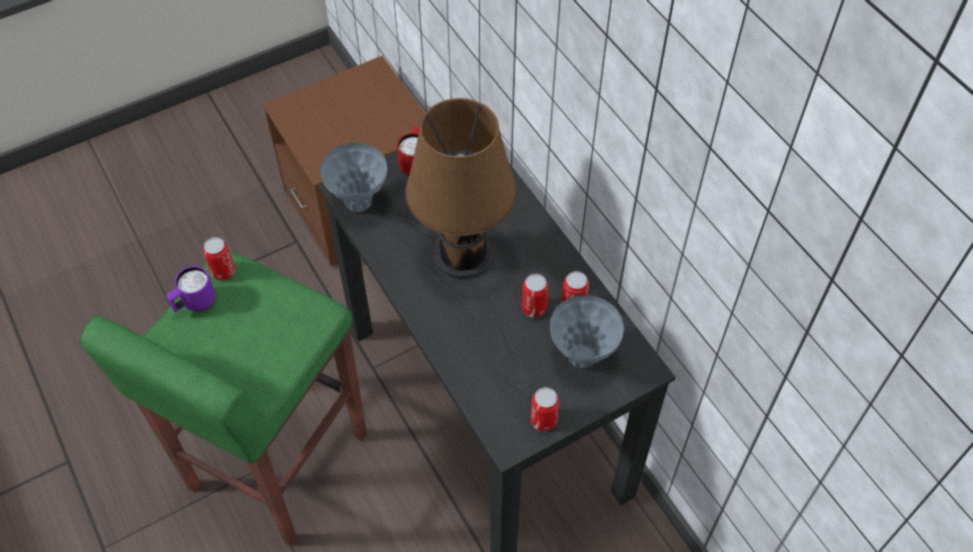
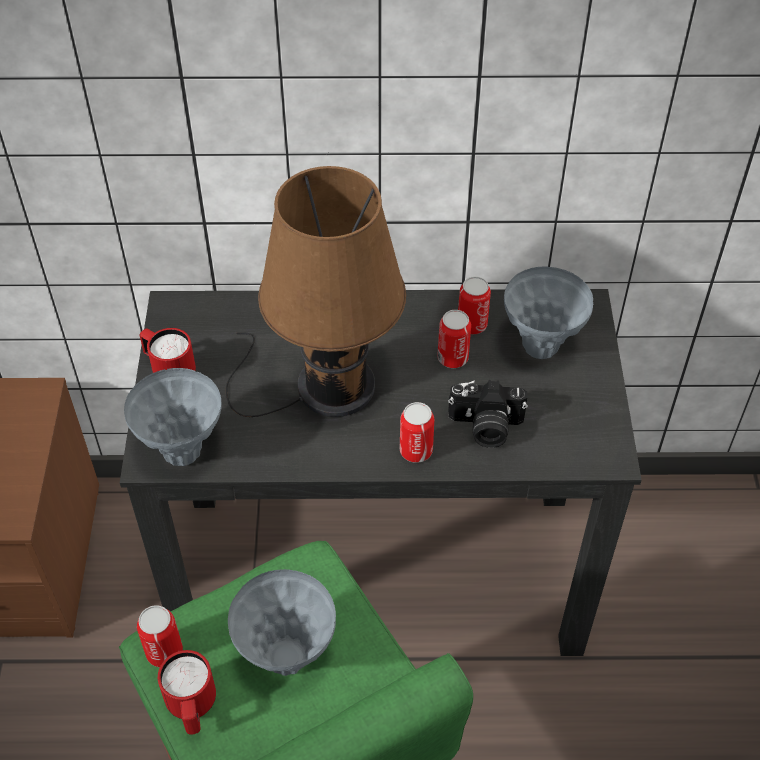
camera: 60 degrees left, 5 degrees down
purple mug [166,266,215,312] -> red mug [158,650,216,734]
can [530,387,559,431] -> can moved to [400,402,434,463]
none -> grey vase [228,569,336,676]
none -> camera [448,380,528,448]

